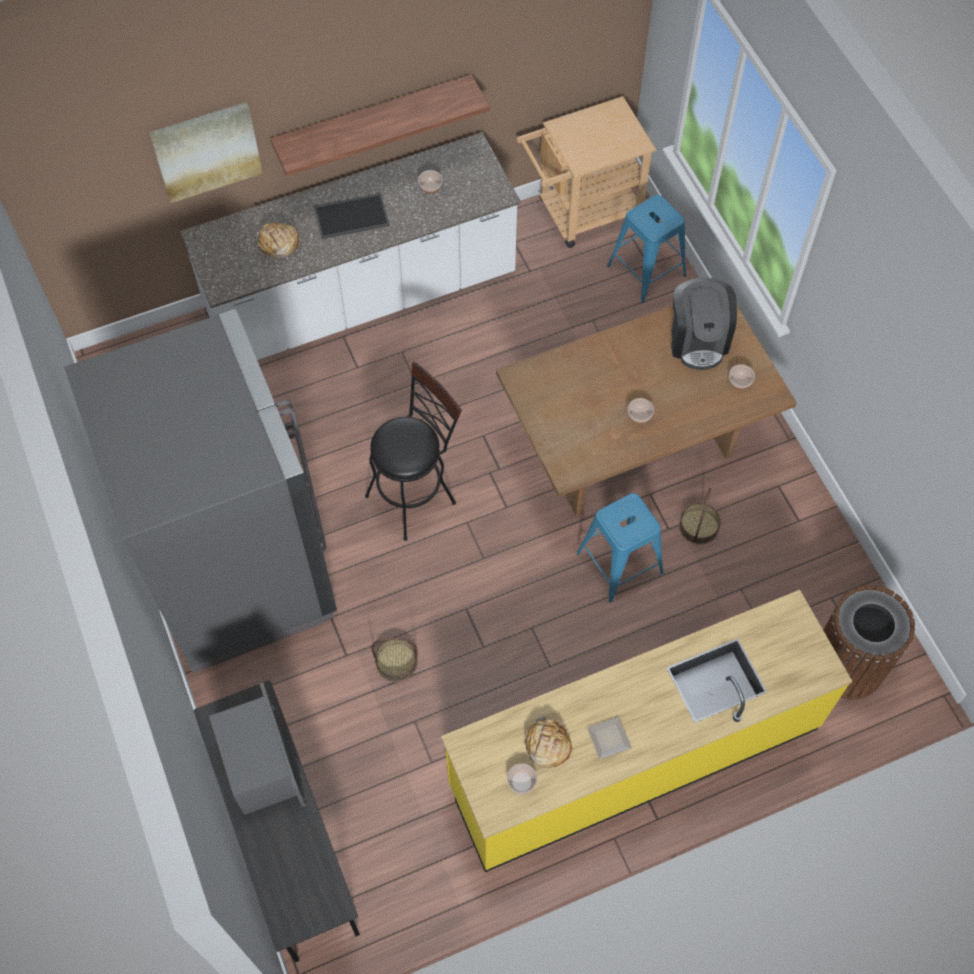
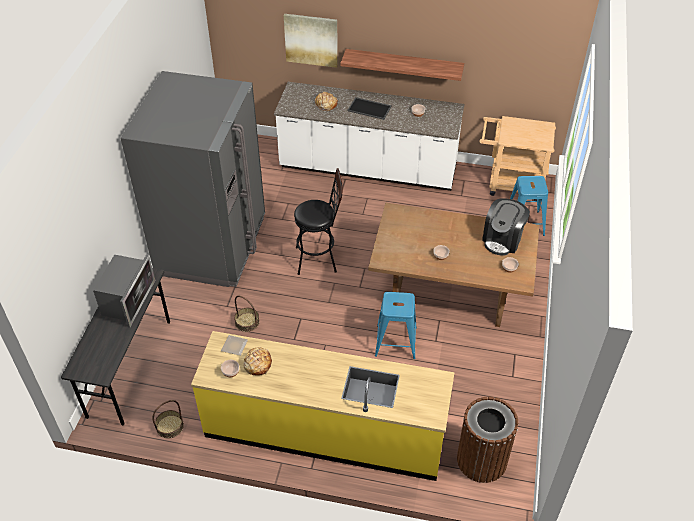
camera: 35 degrees right, 15 degrees down
plate [587,717,632,759] -> plate moved to [221,335,248,356]
basket [679,488,721,544] -> basket moved to [152,400,184,439]

